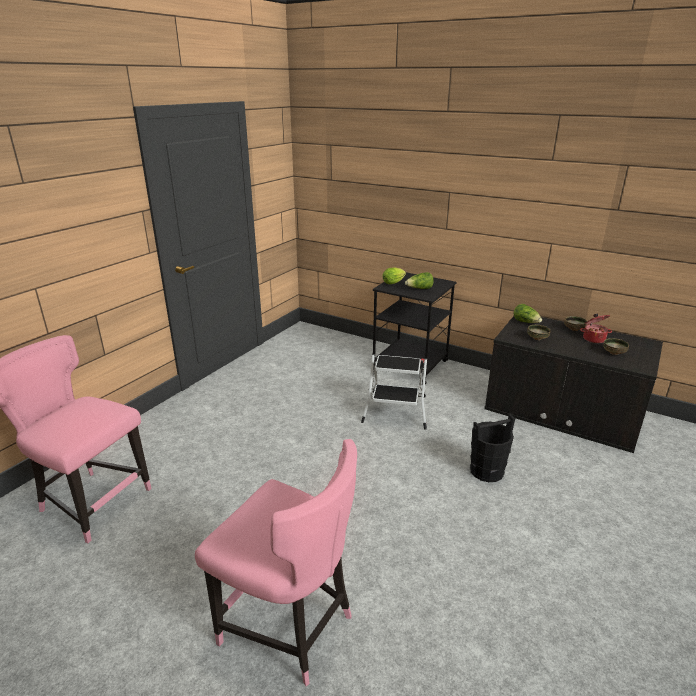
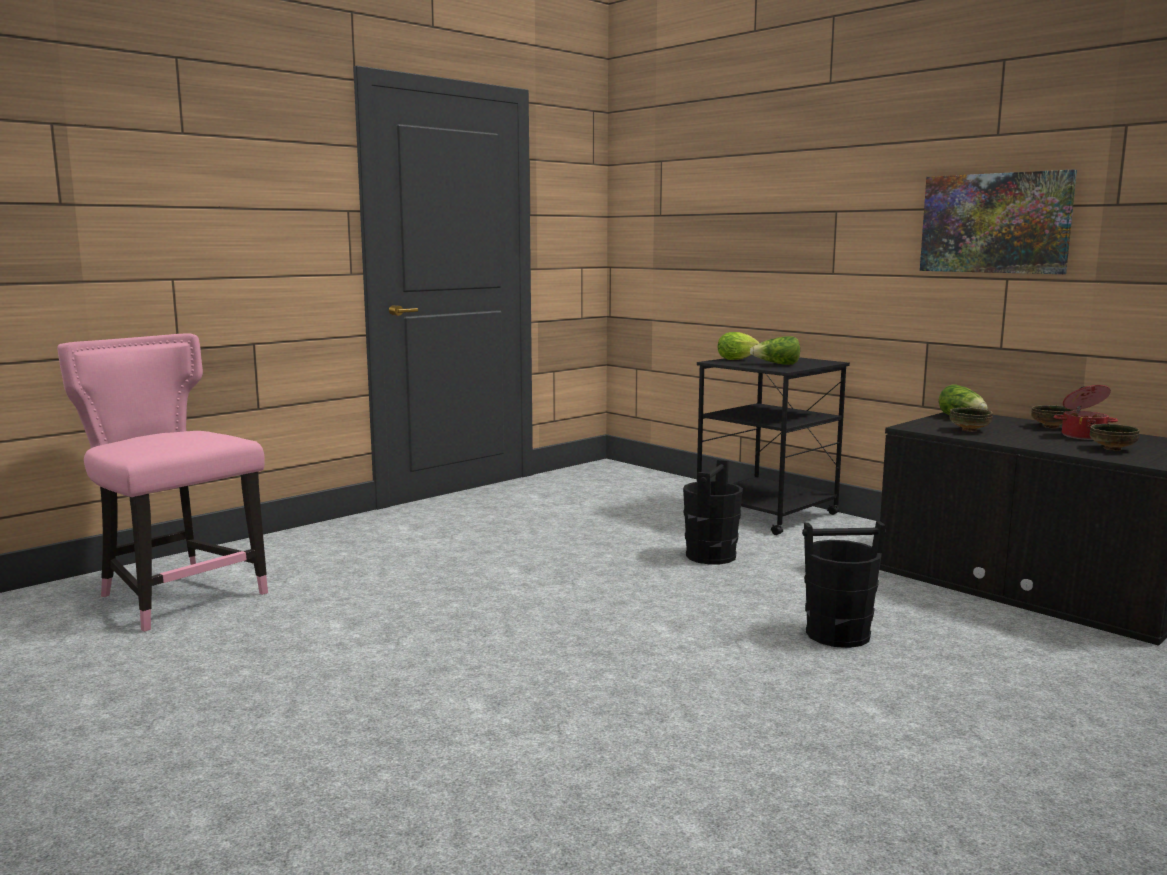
camera: 15 degrees right, 15 degrees down
pink chair [195,439,357,686] -> none
step ladder [361,354,427,430] -> black bucket [683,459,743,564]
none -> picture [920,169,1077,274]

